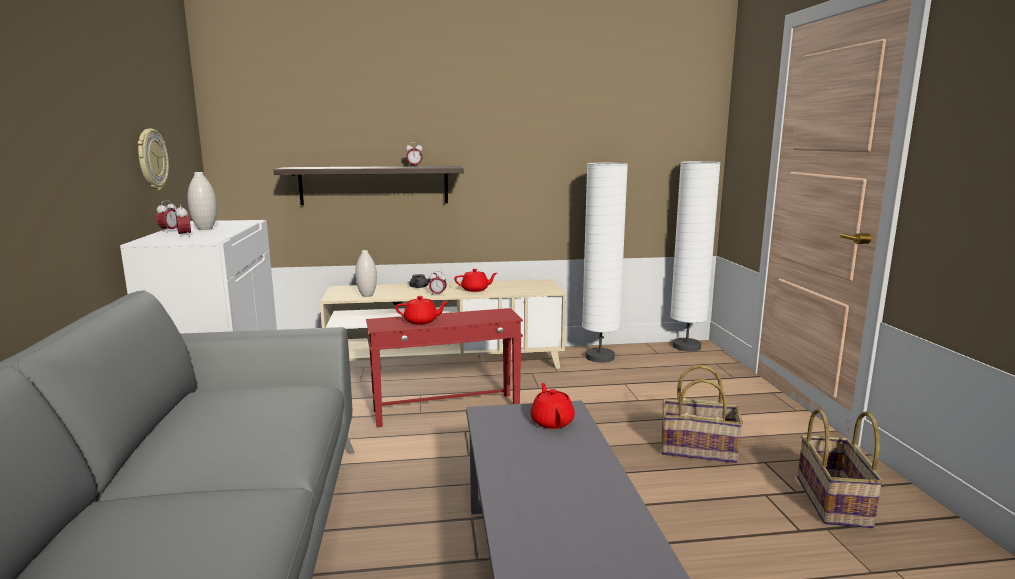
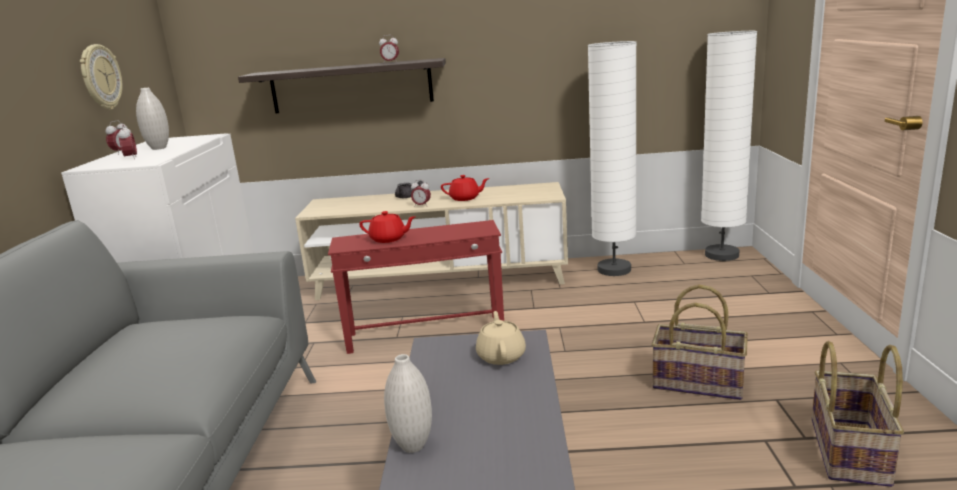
camera: 10 degrees right, 5 degrees up
white vase [355,250,377,297] -> white vase moved to [384,354,432,453]
red teapot [530,383,575,429] -> beige teapot [476,311,526,365]

